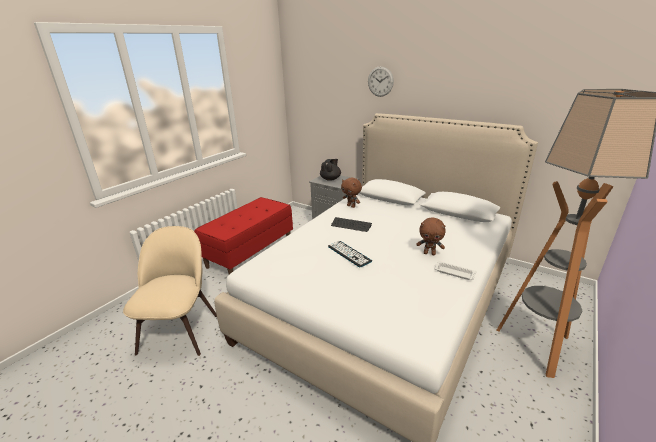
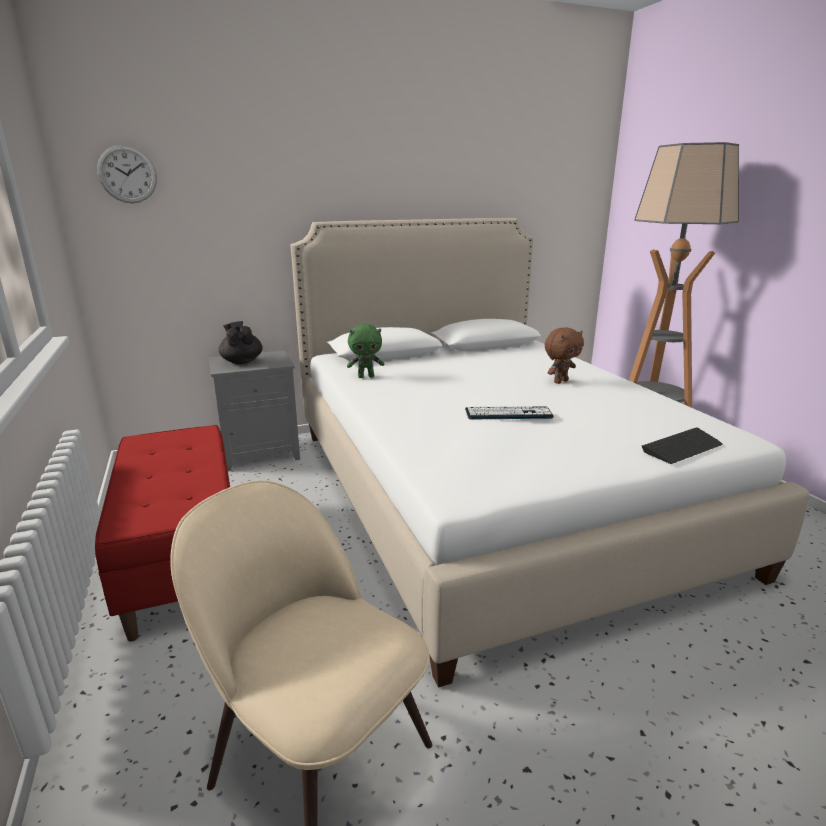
camera: 55 degrees left, 5 degrees down
keyboard [331,217,372,232] -> keyboard moved to [642,428,722,464]
brown plush toy [341,178,362,208] -> green plush toy [347,324,385,378]
wall clock [368,66,394,97] -> wall clock moved to [97,145,157,203]
white tray [434,261,476,280] -> none

